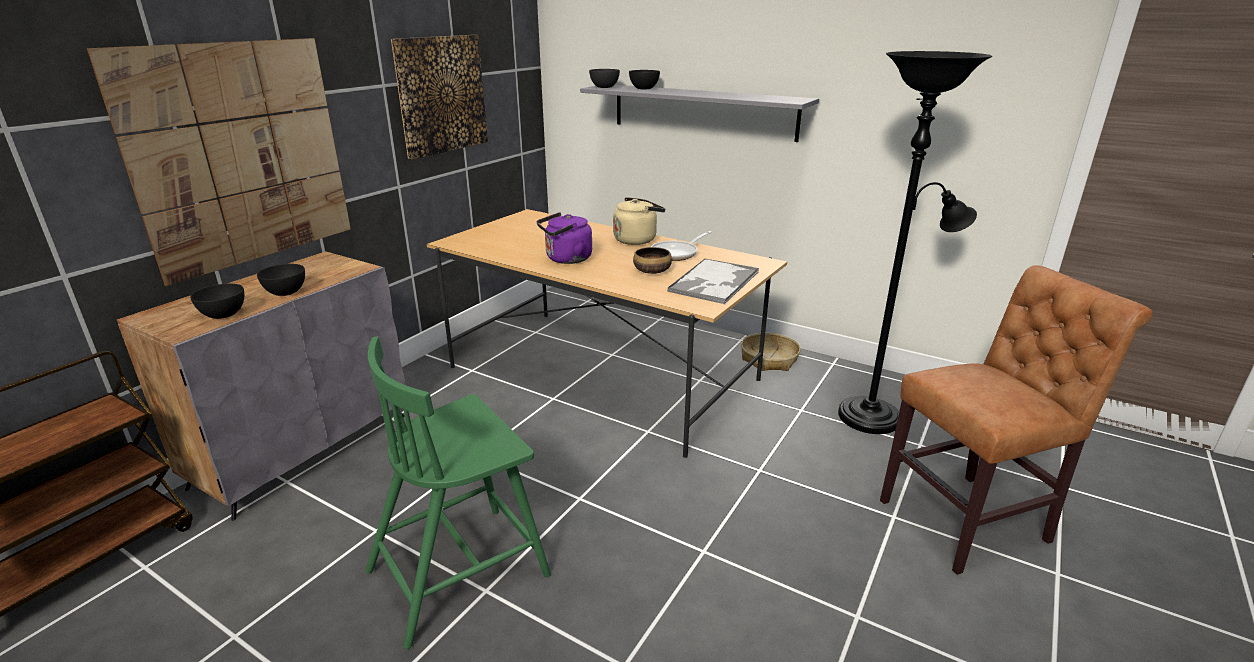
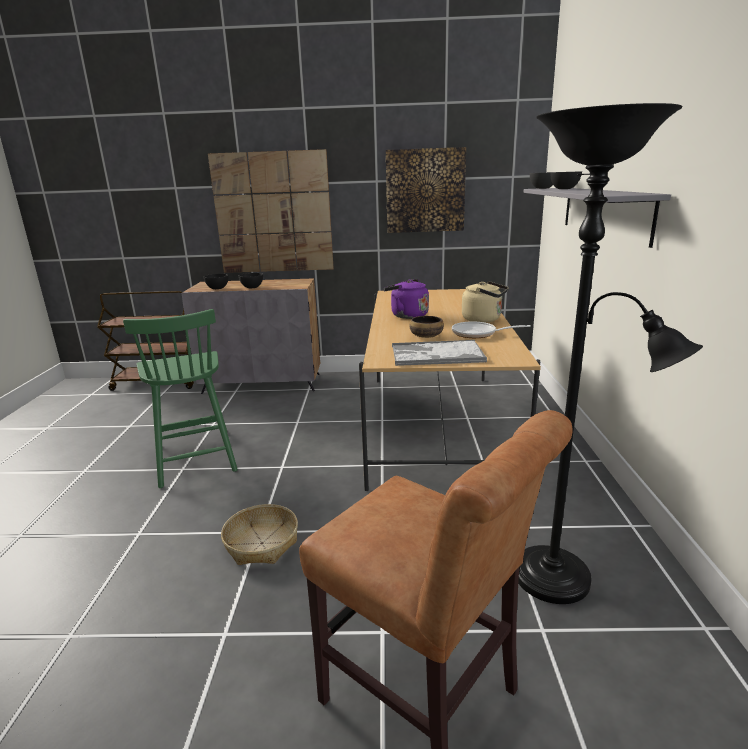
camera: 60 degrees right, 5 degrees down
green chair [365,336,551,649] -> green chair turned 135 degrees counterclockwise [123,309,238,488]
basket [741,333,801,371] -> basket moved to [221,504,298,565]

